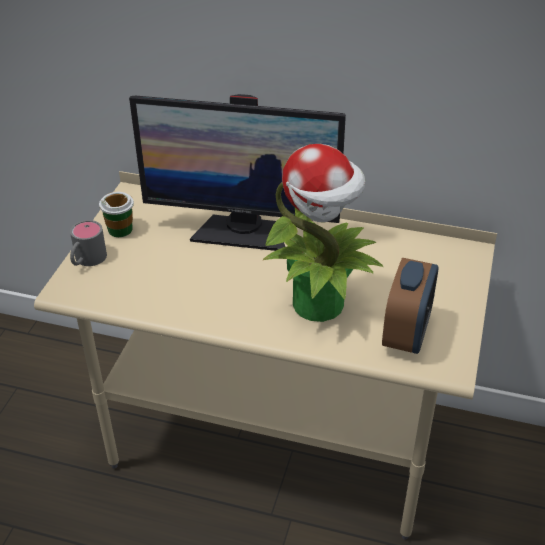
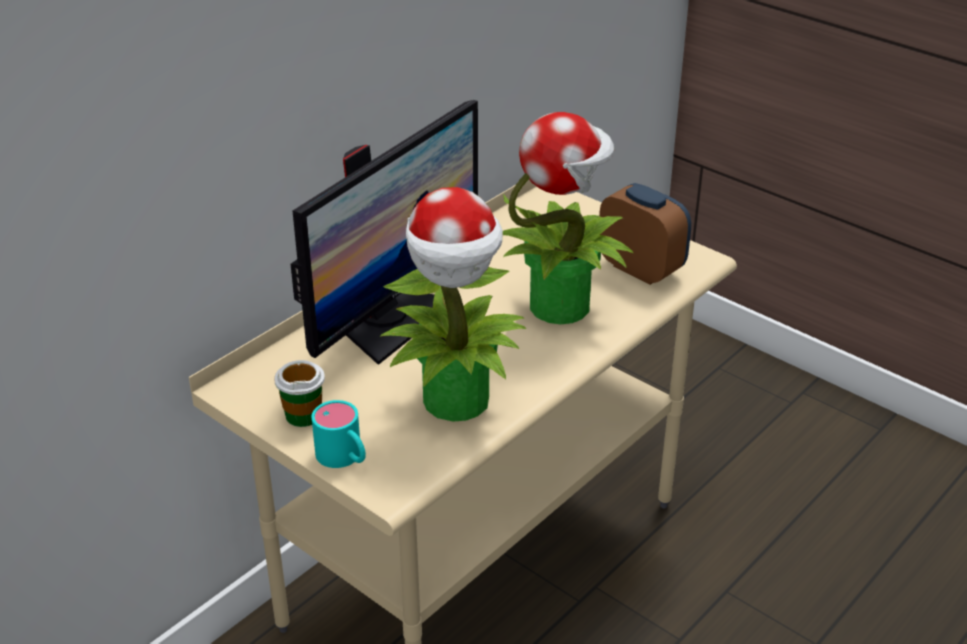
camera: 65 degrees left, 5 degrees down
grey mug [70,220,107,266] -> turquoise mug [312,400,366,468]
none -> potted plant [380,187,526,421]

